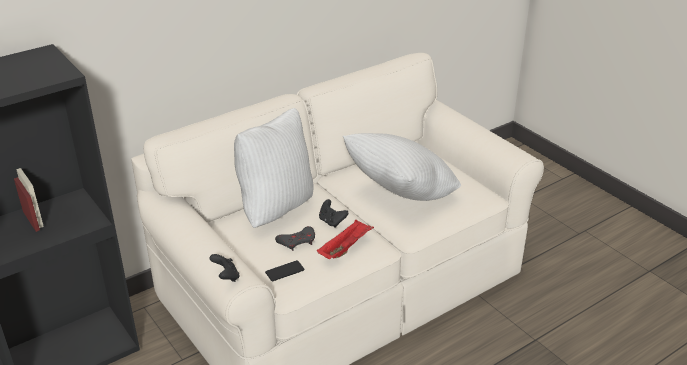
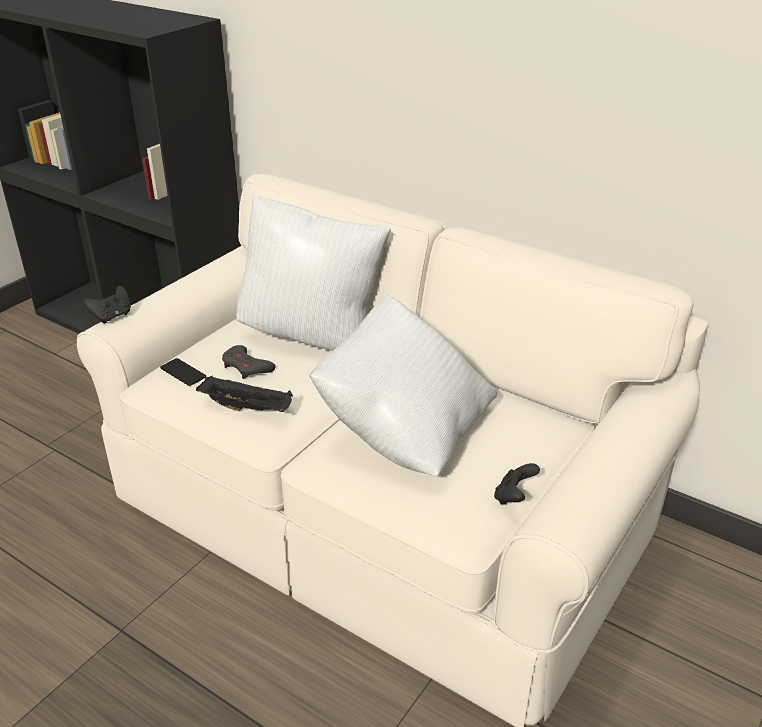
camera: 70 degrees right, 0 degrees up
red tray [317,220,374,259] -> black tray [196,375,293,412]
black game controller [319,199,348,228] -> black game controller moved to [494,463,540,505]

